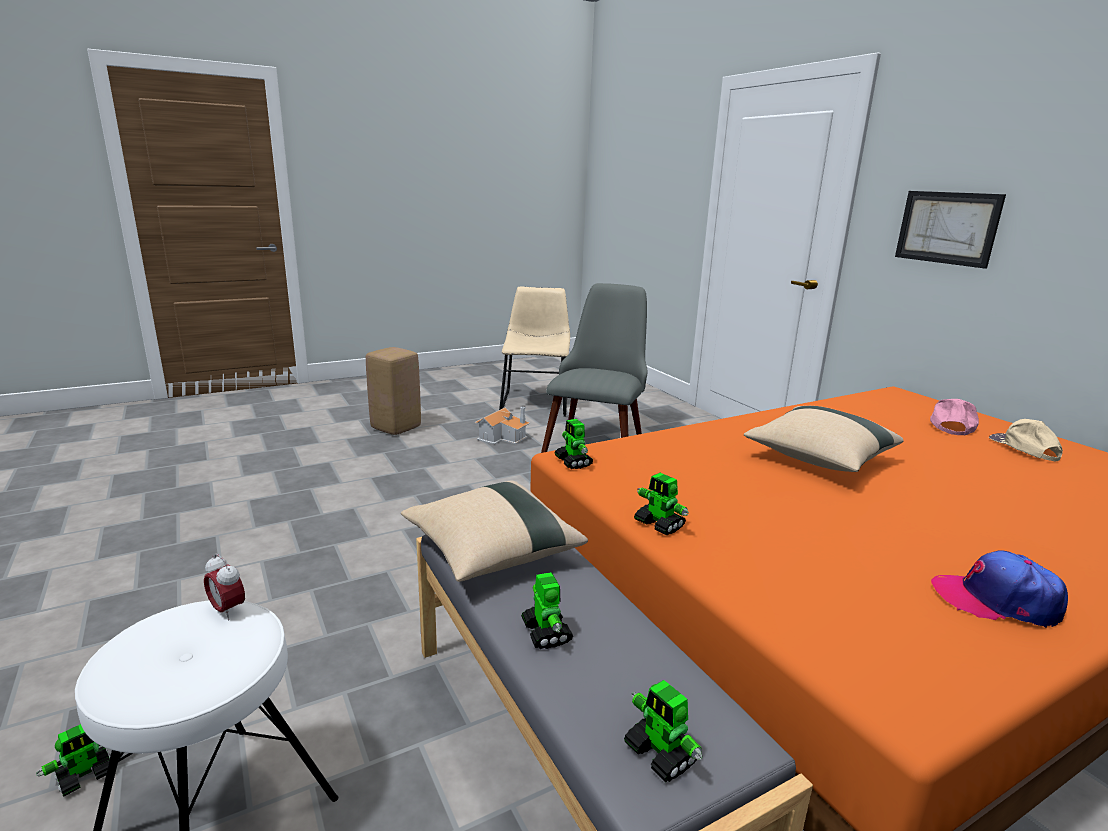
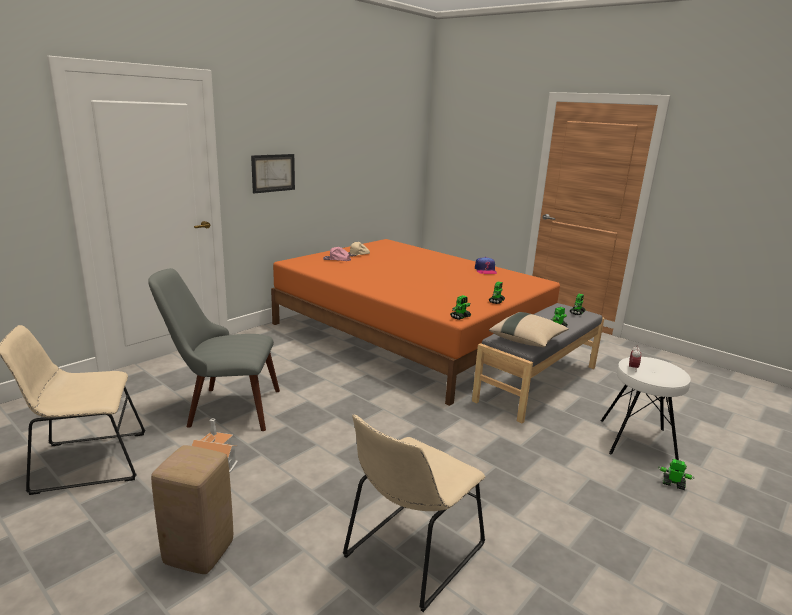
camera: 110 degrees left, 0 degrees up
beige pillow [744,406,904,472] -> none
none -> beige chair [343,414,485,612]

